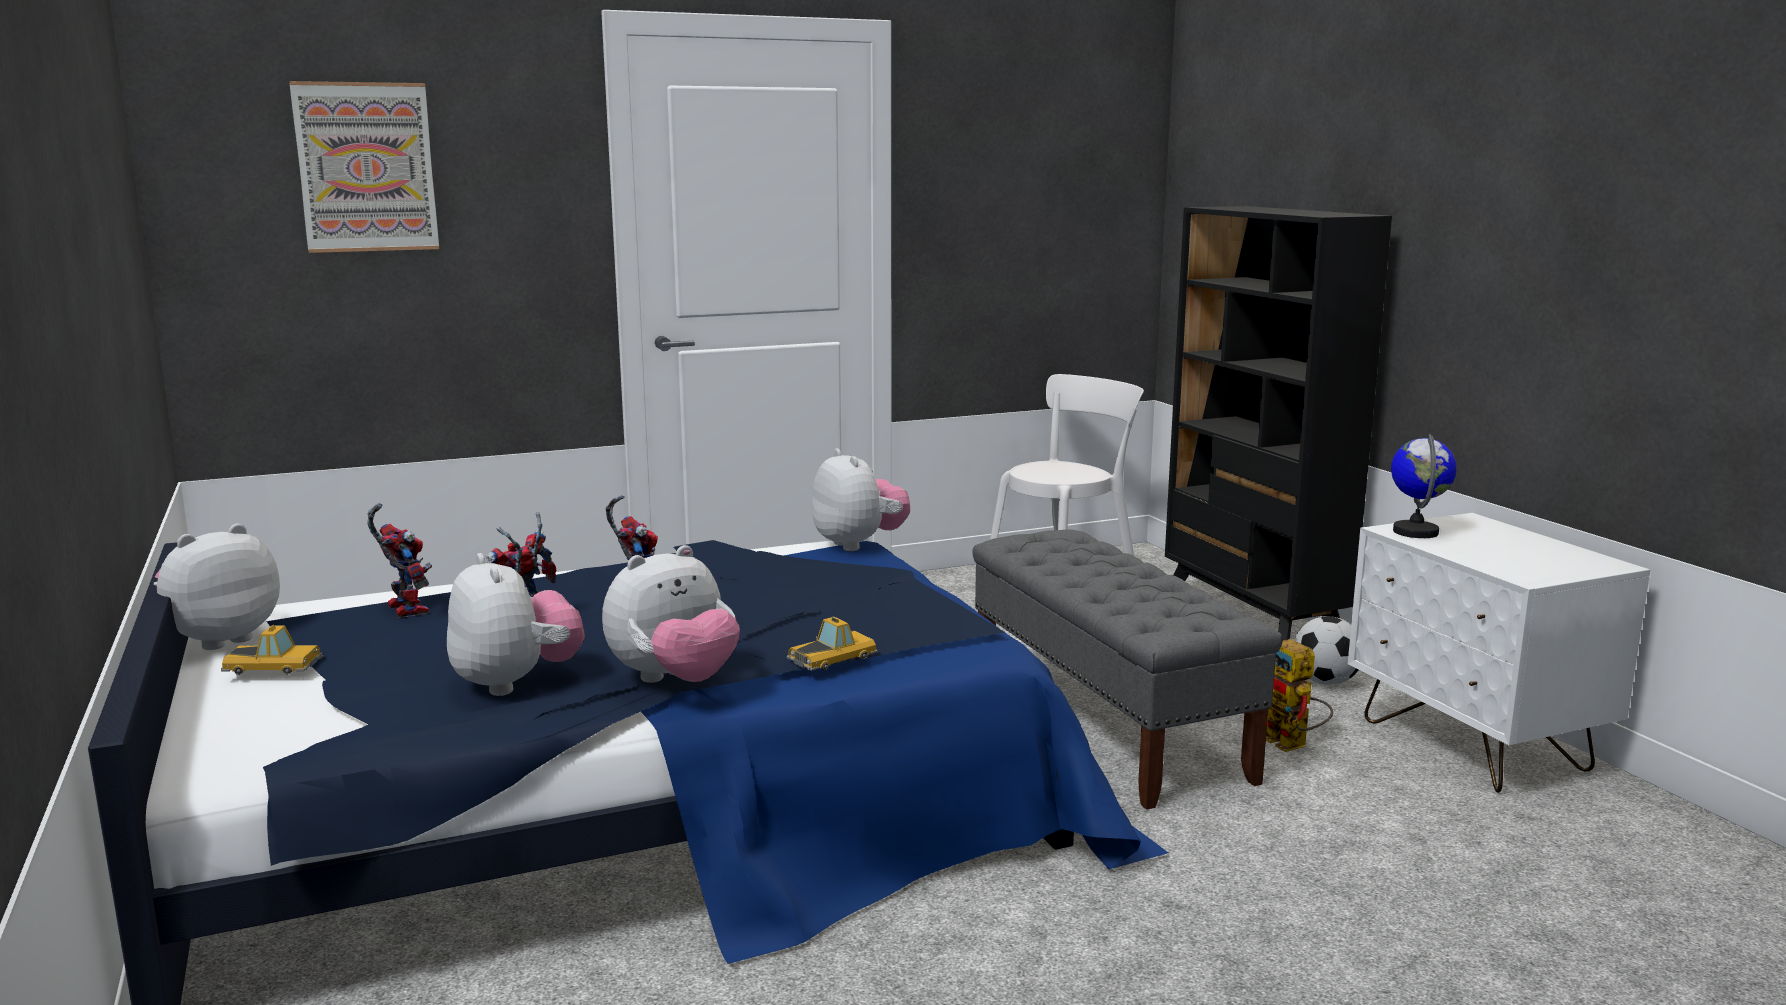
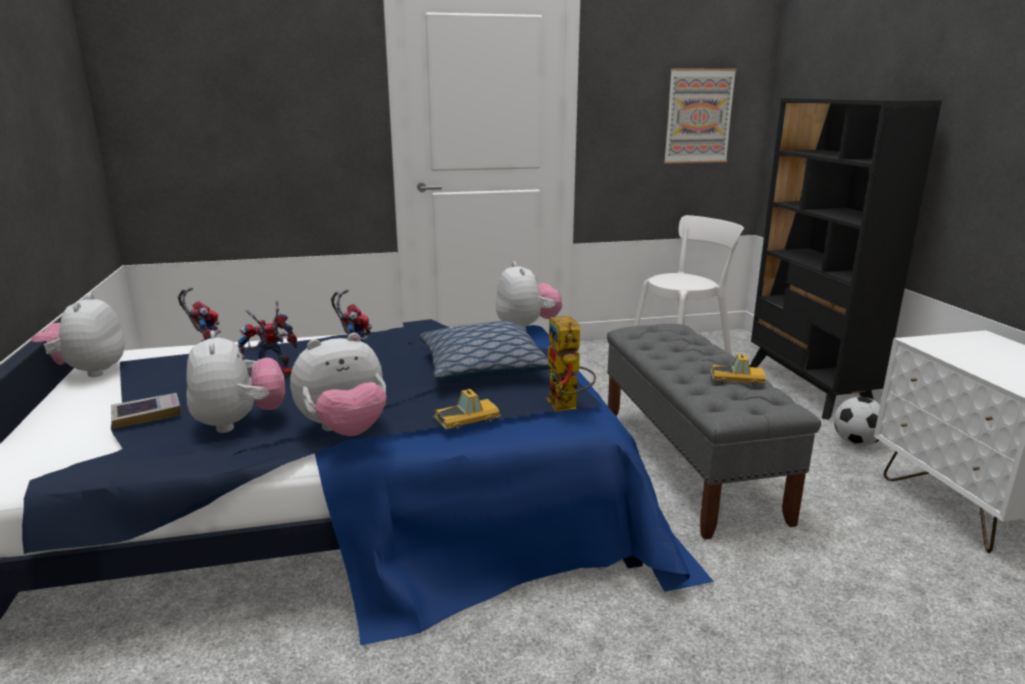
camera: 10 degrees right, 5 degrees up
plush toy [154,524,280,650] -> plush toy turned 60 degrees counterclockwise [31,293,125,377]
toy car [221,625,323,675] -> toy car moved to [710,354,767,385]
picture [290,81,439,253] -> picture moved to [664,68,737,164]
toy robot [1266,639,1333,752] -> toy robot moved to [546,316,596,412]
globe [1391,434,1457,538] -> none
none -> book [111,393,181,429]
none -> pillow [420,321,551,380]

